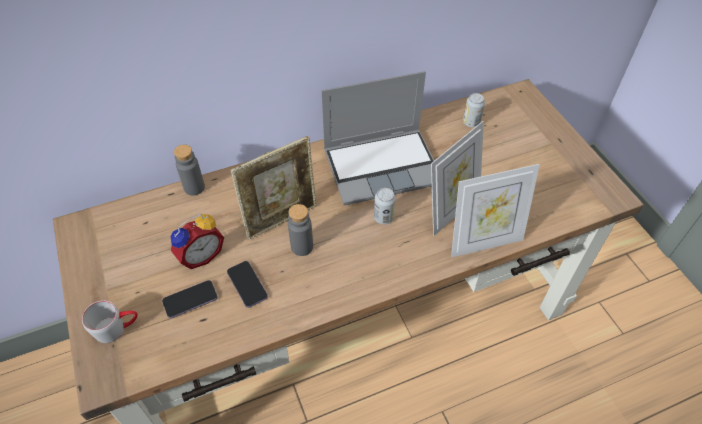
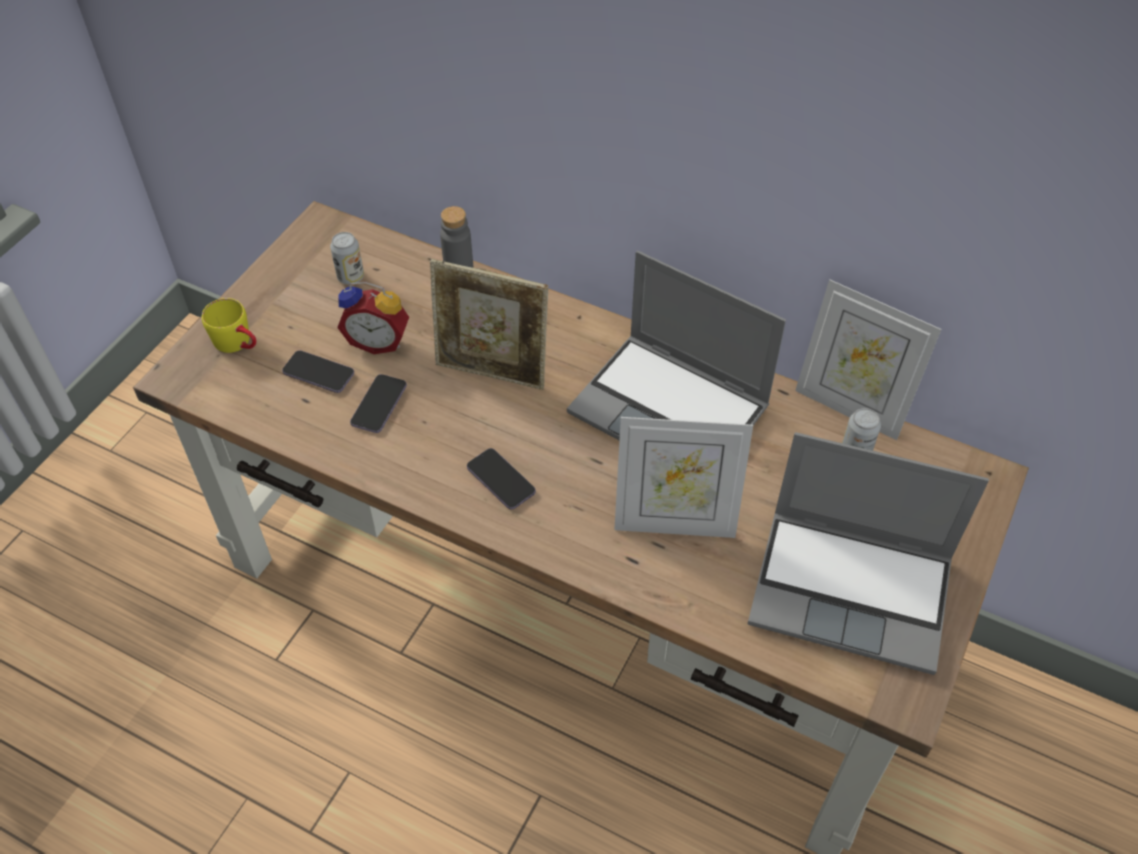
camera: 50 degrees right, 0 degrees up
grey mug [82,301,138,343] -> yellow mug [202,298,257,353]
grey bottle [288,204,313,256] -> none
can [374,188,396,224] -> can moved to [330,232,364,284]
picture frame [451,164,540,258] -> picture frame moved to [795,280,942,440]
none -> phone [467,448,536,510]
none -> laptop [748,432,989,675]

